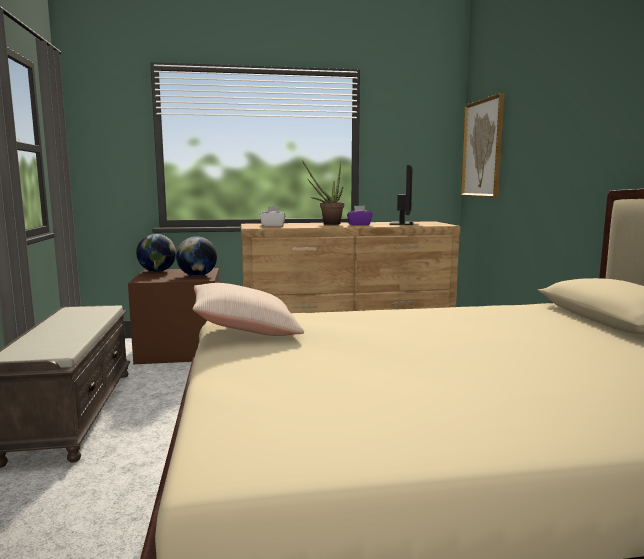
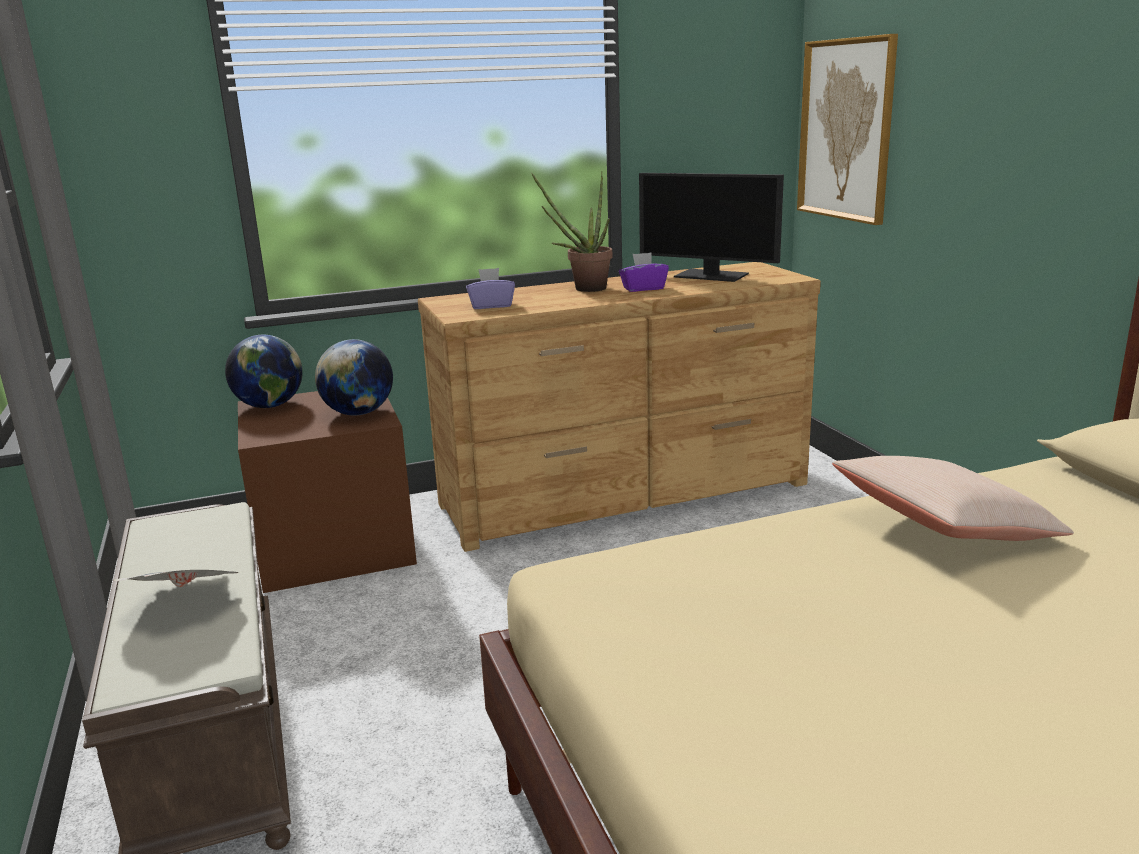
camera: 10 degrees left, 10 degrees up
beige pillow [193,283,304,336] -> beige pillow moved to [832,456,1074,541]
white tissue box [259,206,286,226] -> purple tissue box [466,268,515,309]
monitor [390,165,414,225] -> monitor turned 120 degrees clockwise [639,173,784,282]
none -> newspaper [114,570,239,587]

